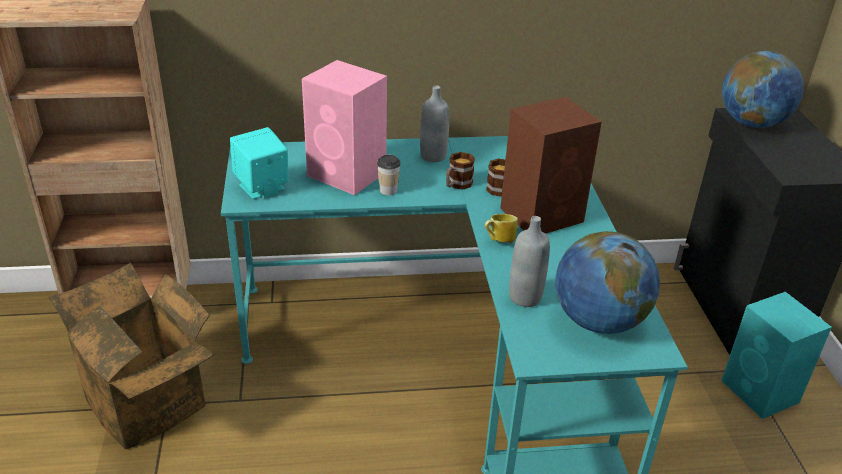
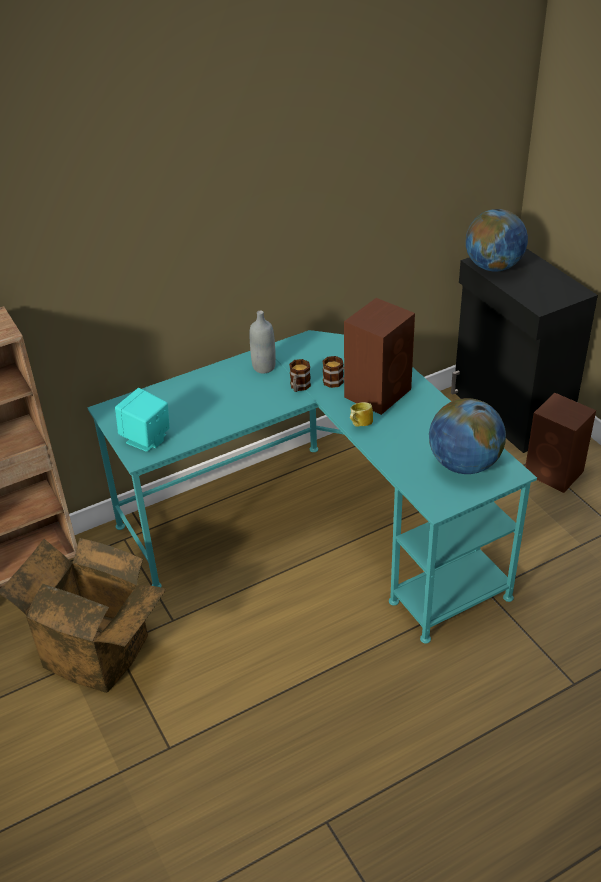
camera: 20 degrees left, 5 degrees up
pink speaker [302,60,387,195] -> none
cup [377,155,400,195] -> none
grey bottle [509,216,550,307] -> none
turquoise speaker [721,292,832,419] -> brown speaker [525,393,596,493]

